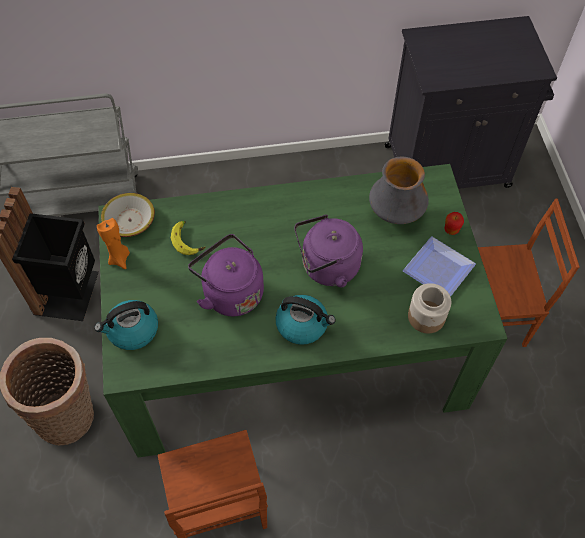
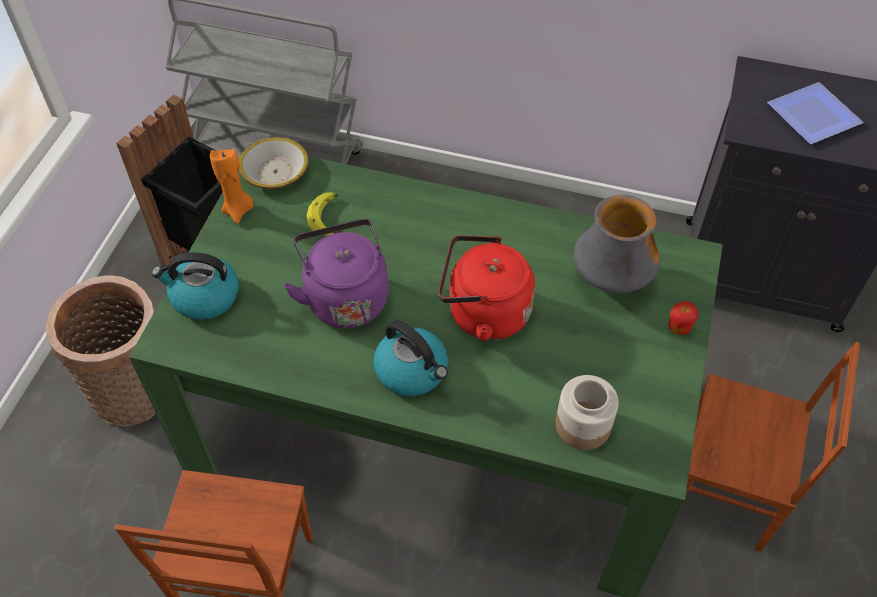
camera: 25 degrees right, 5 degrees down
purple kettle [294,215,363,287] -> red kettle [439,235,535,341]
plate [403,237,476,297] -> plate moved to [767,82,863,144]

